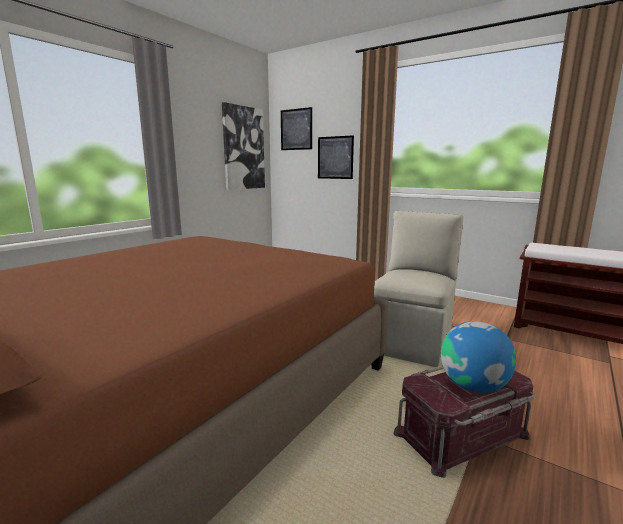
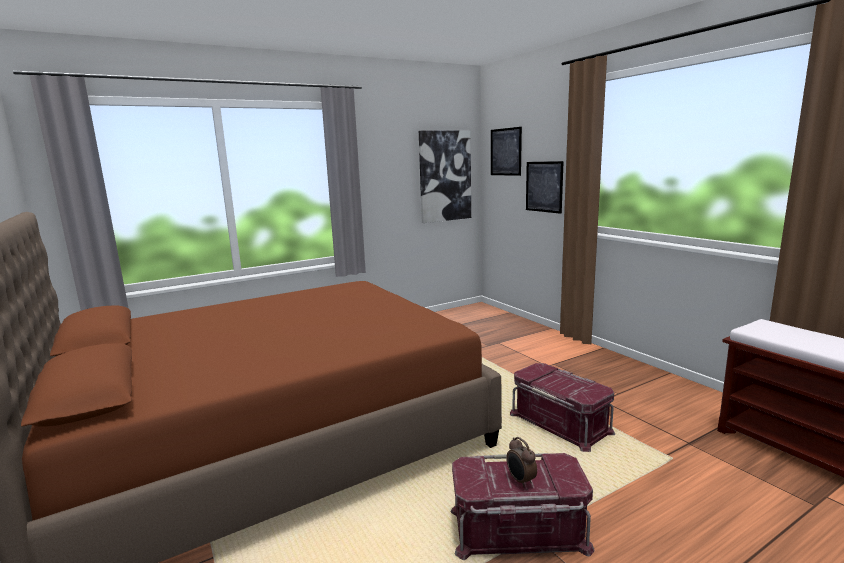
camera: 25 degrees right, 0 degrees up
beige chair [374,211,463,367] -> red storage box [510,363,615,452]
globe [441,321,516,393] -> alarm clock [506,437,537,488]

